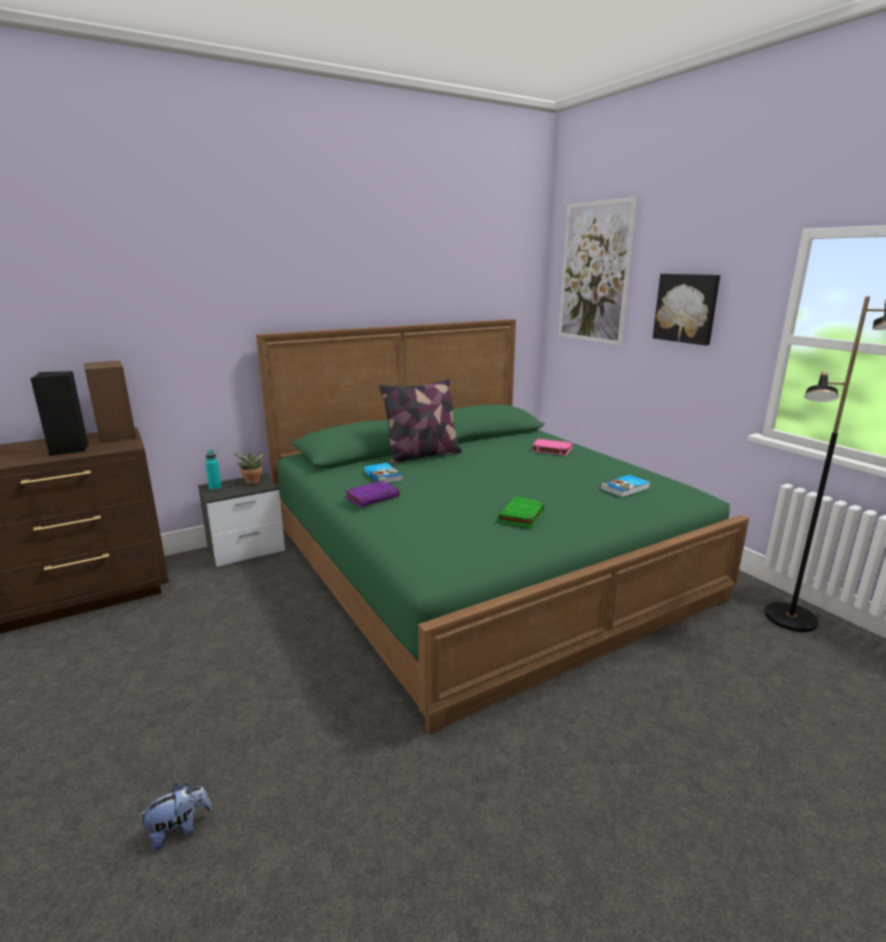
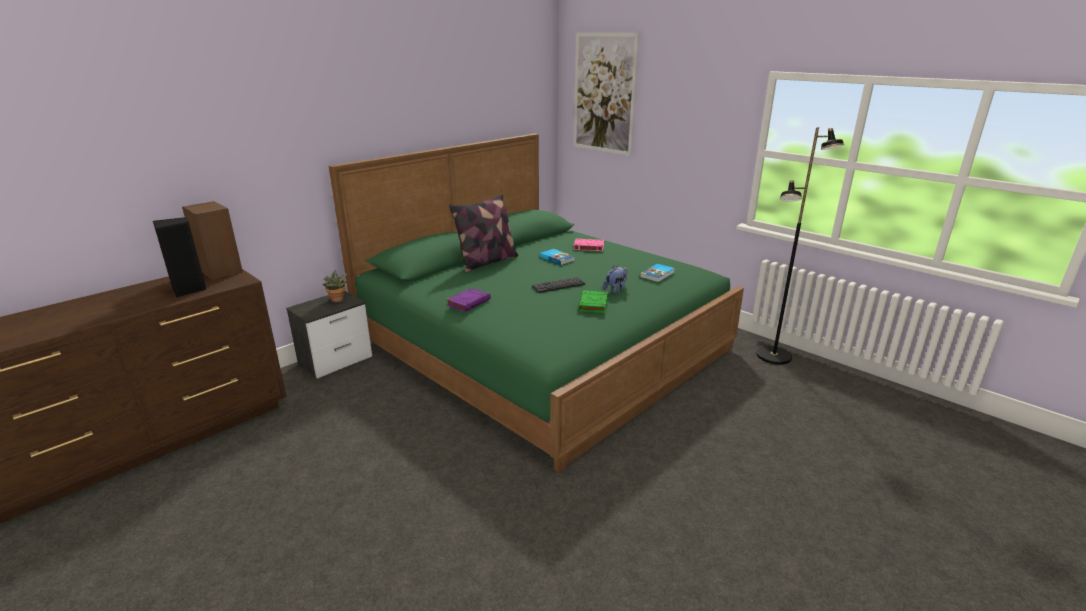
camera: 15 degrees left, 5 degrees up
plush toy [138,783,212,851] -> plush toy moved to [603,266,628,294]
turquoise bottle [205,449,221,490] -> none
book [364,463,403,483] -> book moved to [540,249,575,265]
picture [653,274,720,345] -> none
none -> keyboard [532,277,585,293]

